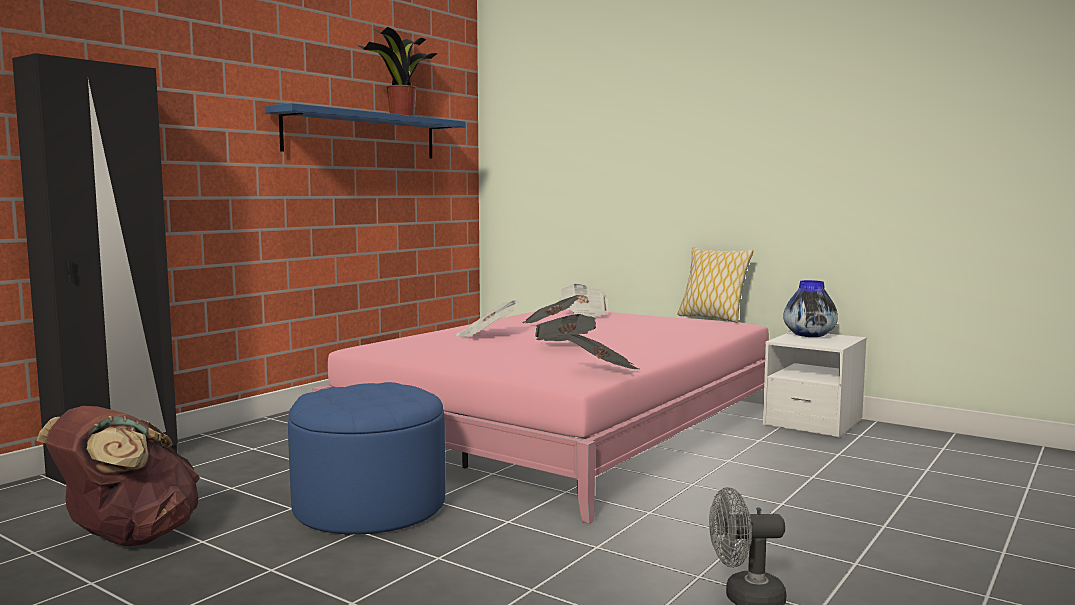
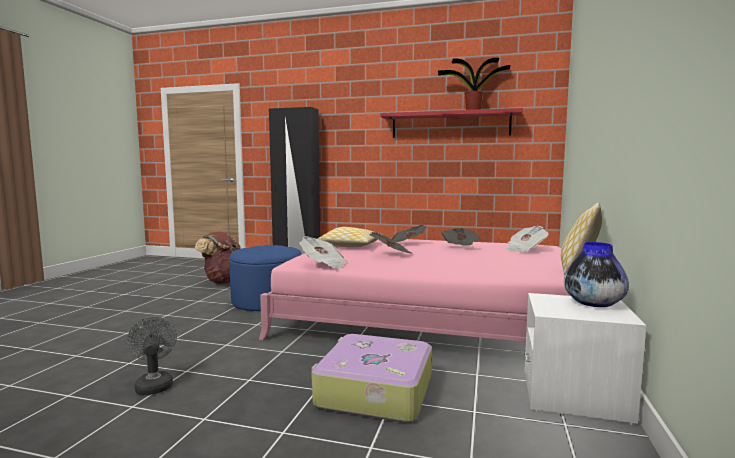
camera: 70 degrees right, 0 degrees up
blue shelf [265,103,465,159] -> red shelf [380,108,523,138]
none -> suitcase [311,334,432,423]
none -> pillow [317,227,383,247]

